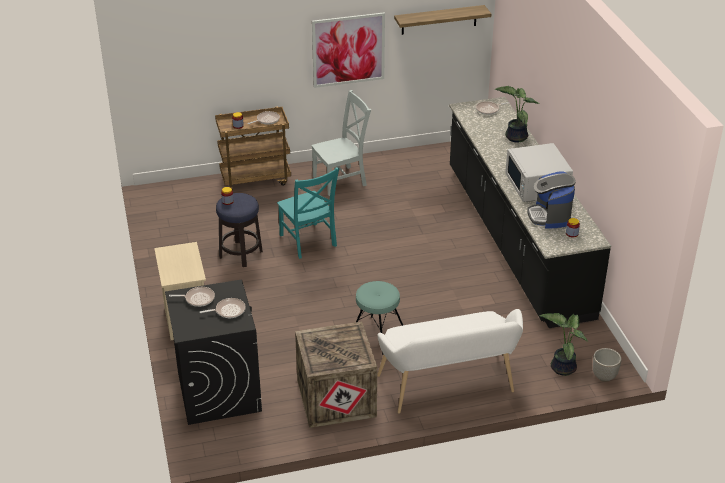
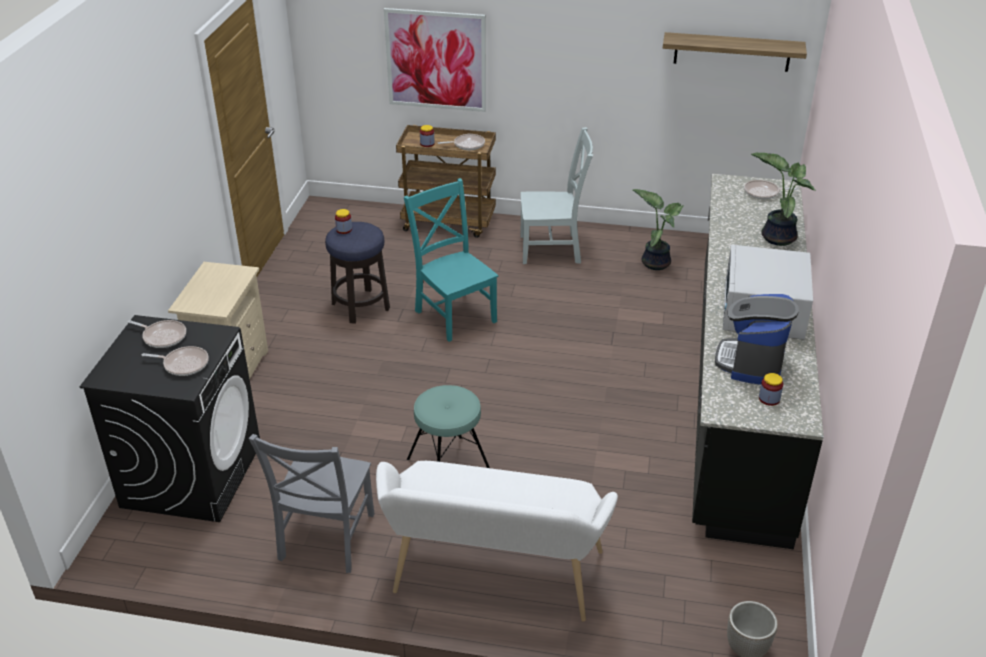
camera: 25 degrees right, 0 degrees up
turquoise chair [277,167,339,259] -> turquoise chair turned 150 degrees clockwise [404,178,499,342]
crate [295,321,377,428] -> grey chair [248,434,375,573]
picture [312,12,385,88] -> picture moved to [384,8,486,112]
potted plant [540,313,588,376] -> potted plant moved to [633,189,683,270]

